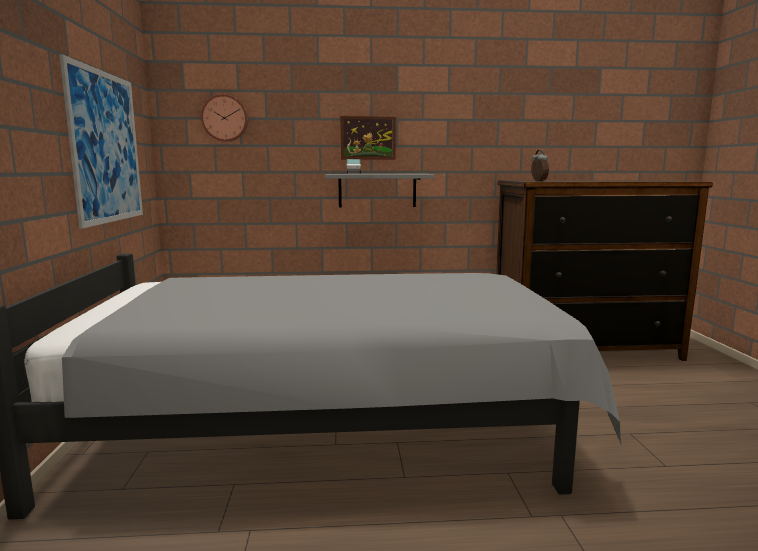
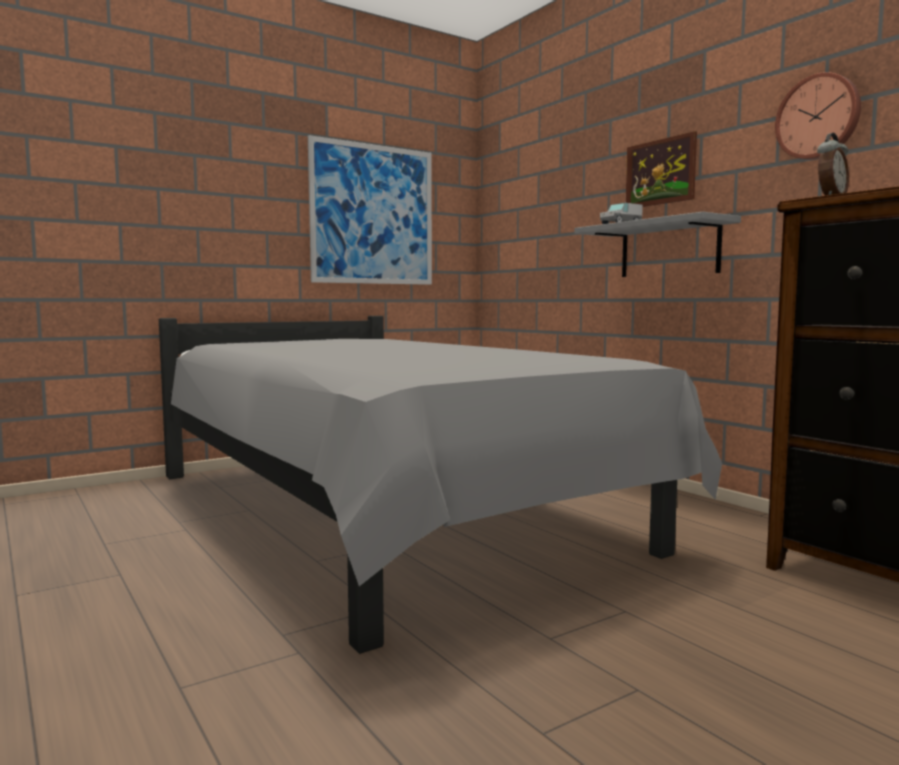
camera: 60 degrees right, 5 degrees down
wall clock [201,94,248,142] -> wall clock moved to [775,72,861,160]

